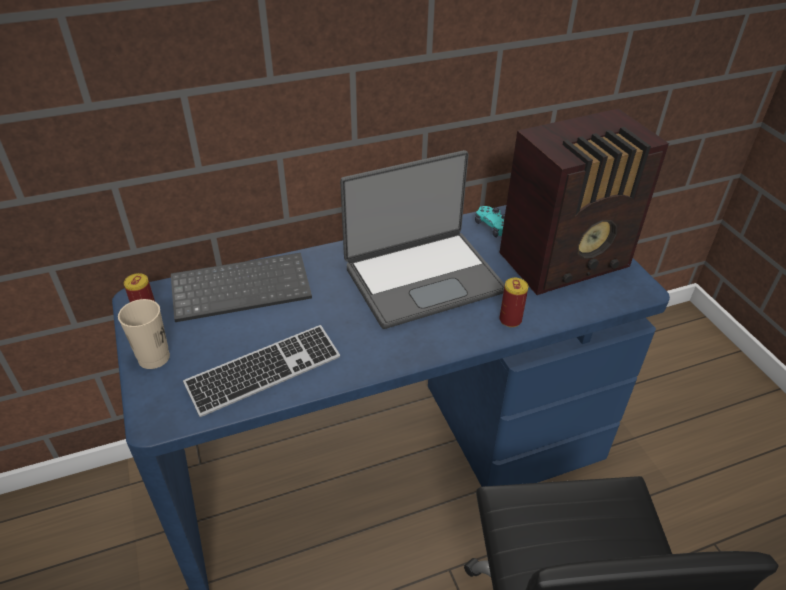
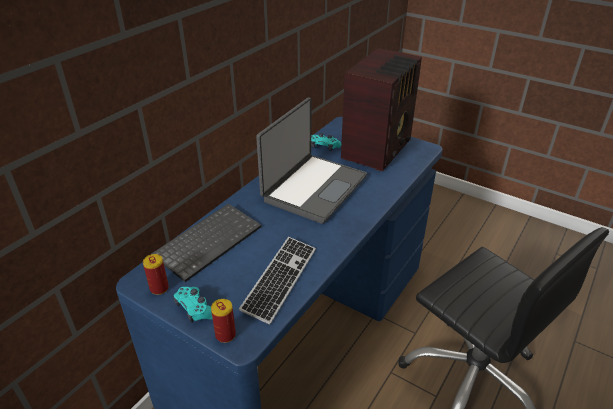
camera: 35 degrees left, 5 degrees down
beige cup [118,299,170,369] -> turquoise game controller [173,287,212,322]
can [499,278,528,328] -> can moved to [211,299,236,343]

